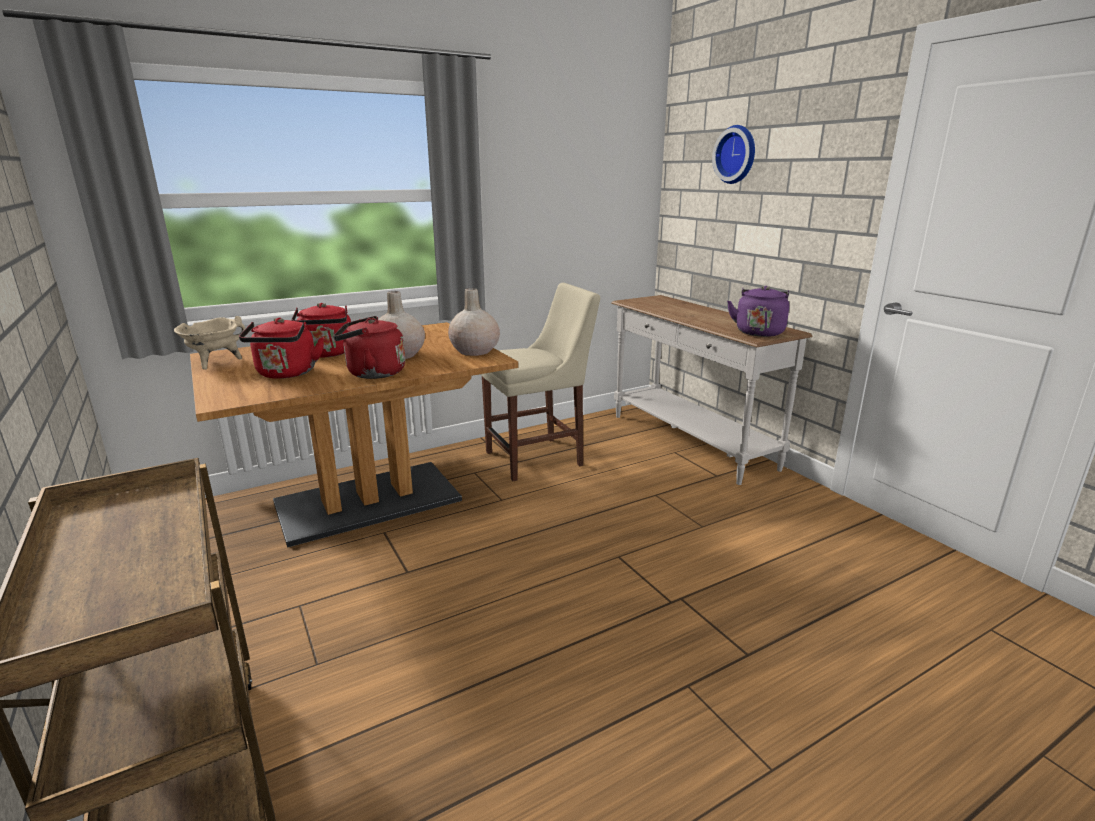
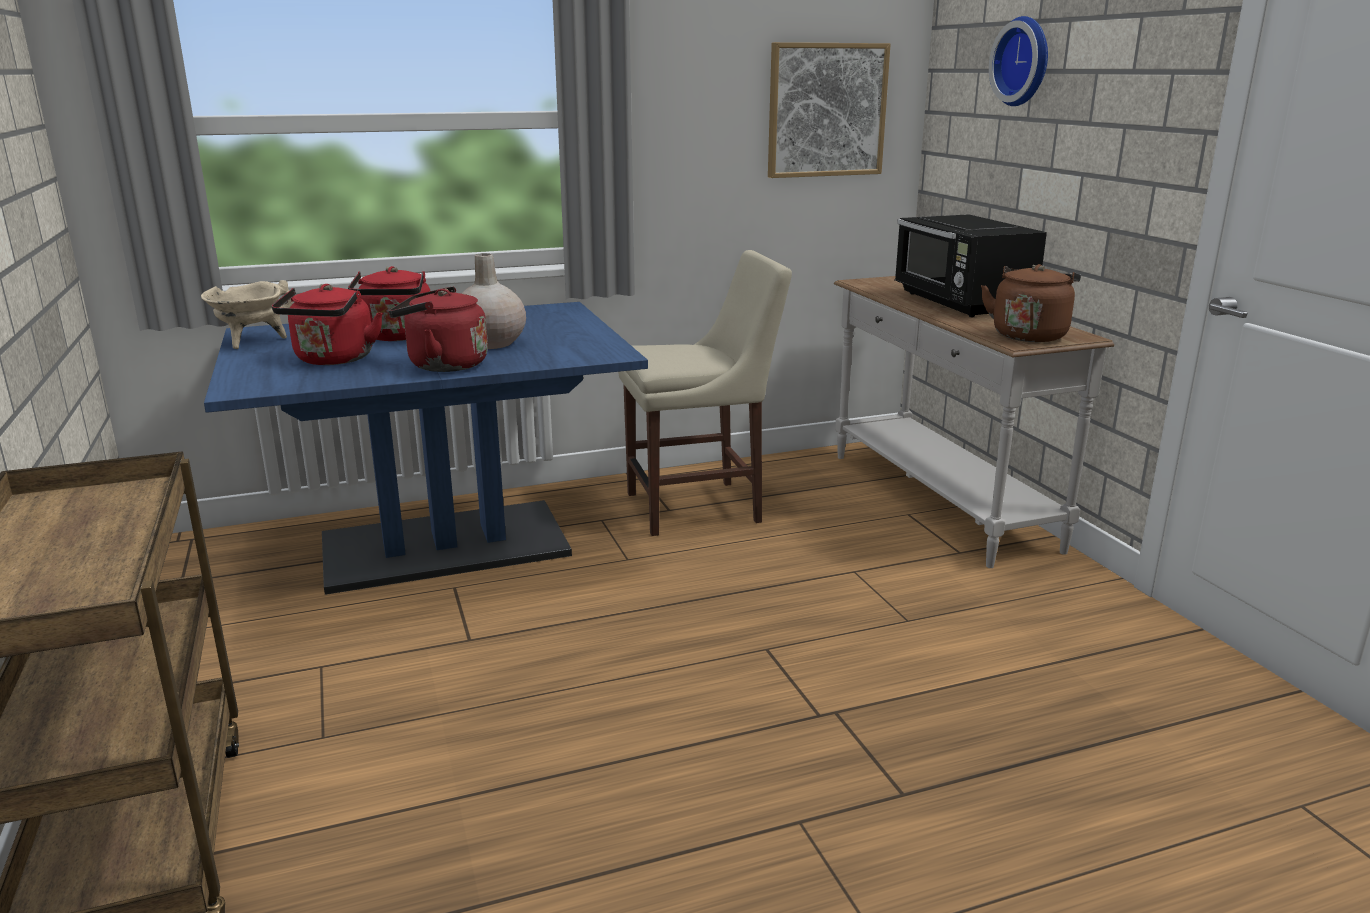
camera: 10 degrees right, 0 degrees up
brown dining table [190,322,518,548] -> blue dining table [204,302,648,595]
beige vase [448,288,500,356] -> none
purple kettle [727,286,789,337] -> brown kettle [981,264,1081,342]
none -> picture [768,42,891,178]
none -> black microwave [895,214,1047,317]

